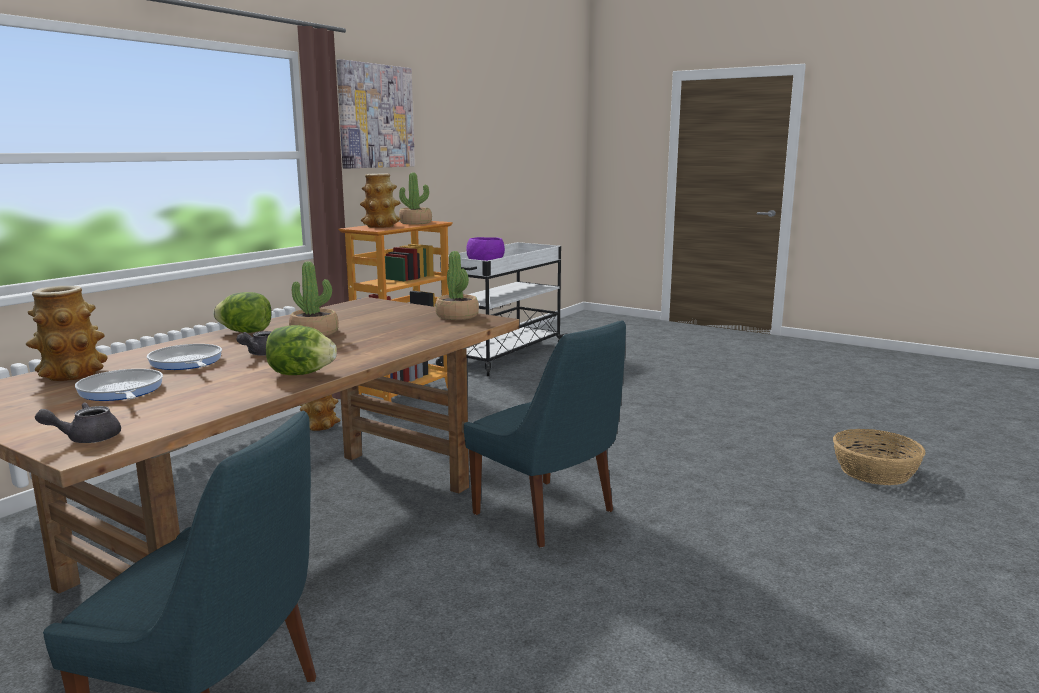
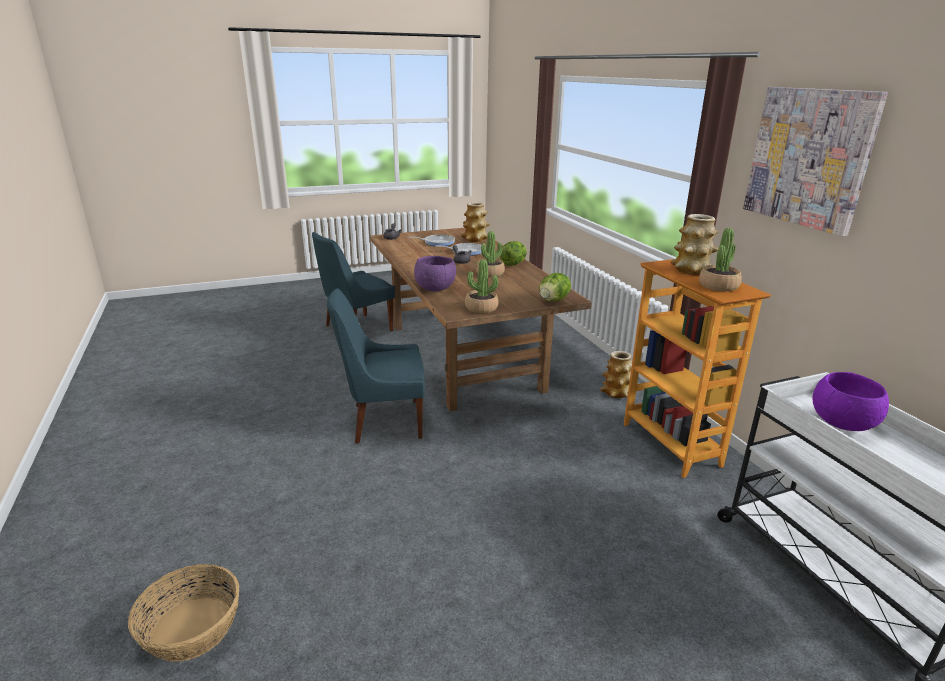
camera: 125 degrees right, 10 degrees up
lettuce [266,325,337,375] -> lettuce moved to [539,273,571,302]
none -> purple bowl [414,256,456,291]

